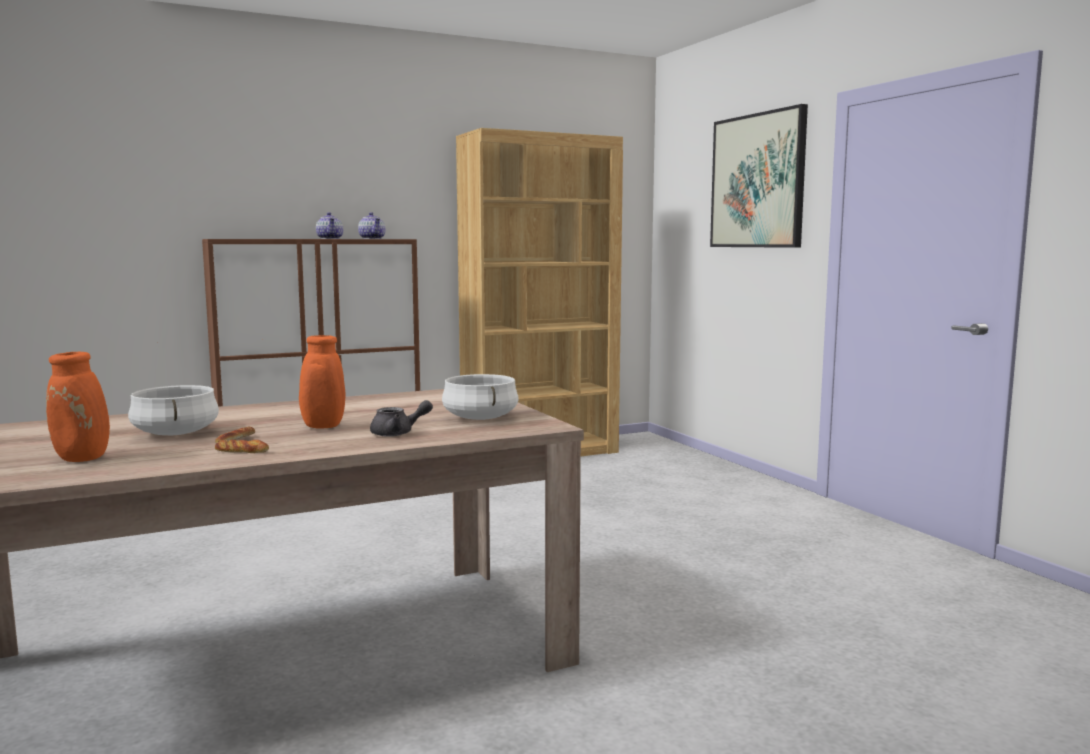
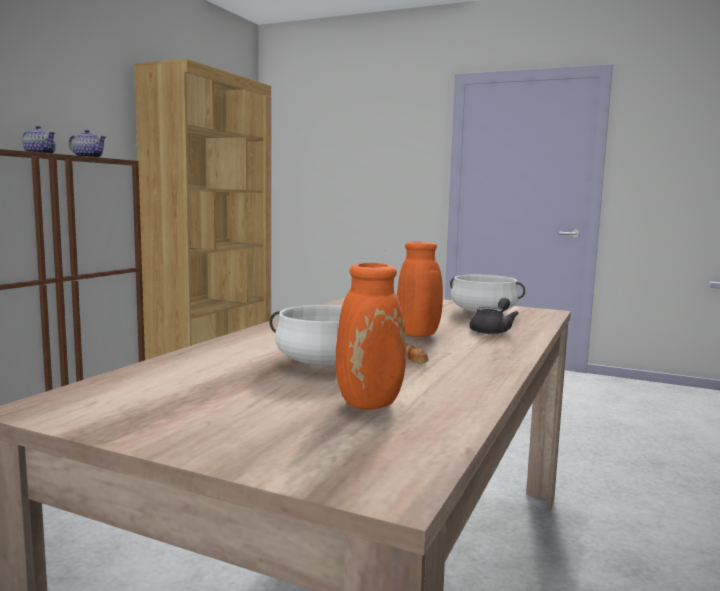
camera: 40 degrees left, 0 degrees up
bread [215,440,269,453] -> none
picture [710,104,808,248] -> none

